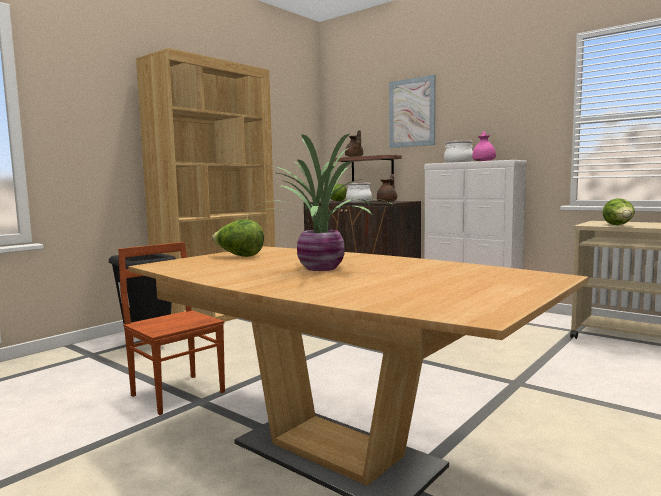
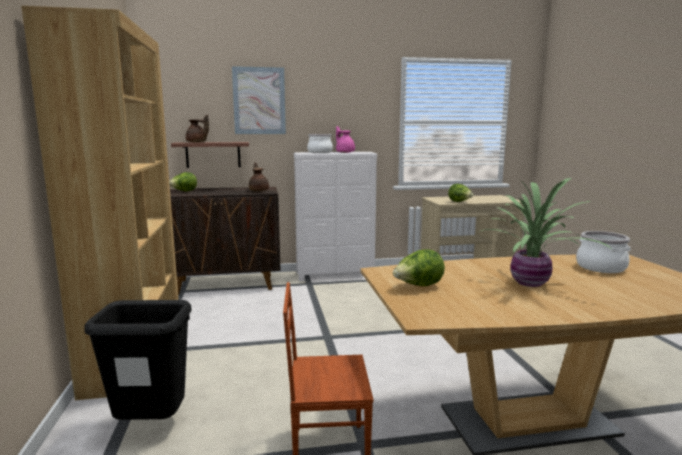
camera: 50 degrees left, 5 degrees up
cooking pot [346,183,372,202] -> cooking pot moved to [576,231,630,273]

